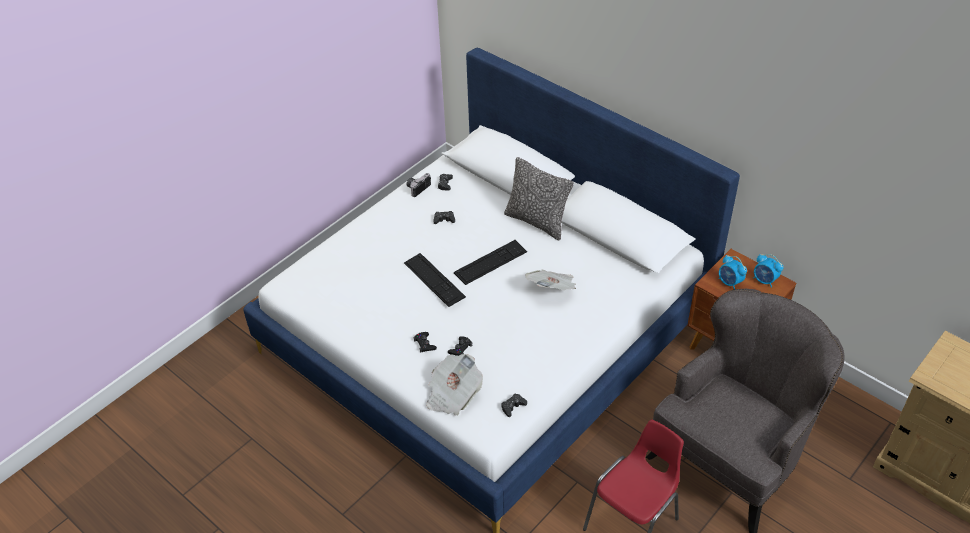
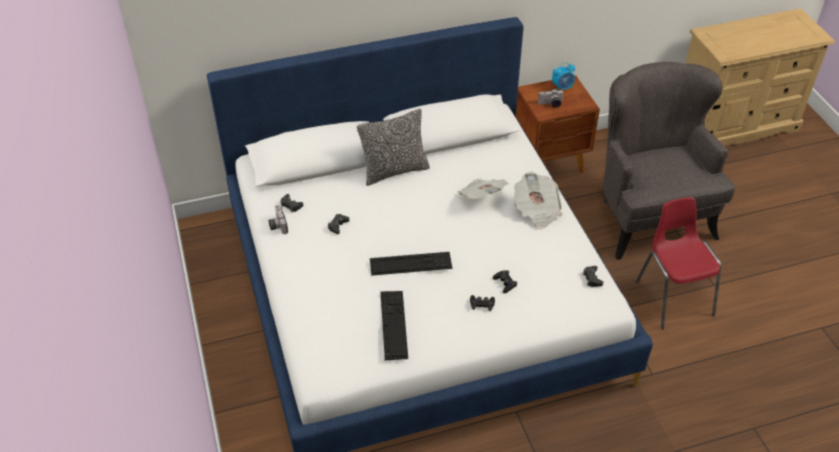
camera: 60 degrees left, 0 degrees up
newspaper [426,354,483,416] -> newspaper moved to [514,172,562,230]
keyboard [454,240,527,285] -> keyboard moved to [380,291,408,360]
alarm clock [719,255,747,290] -> camera [538,89,564,108]

